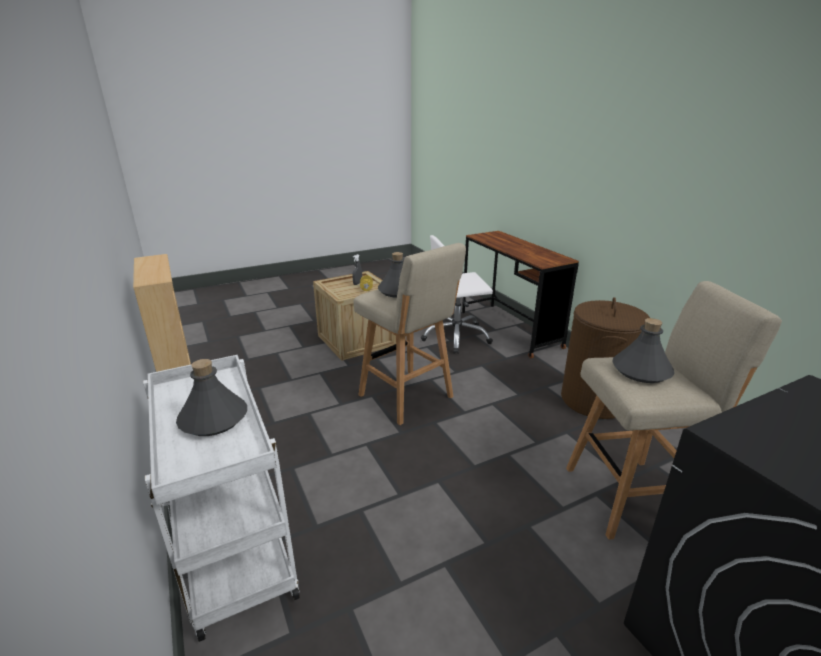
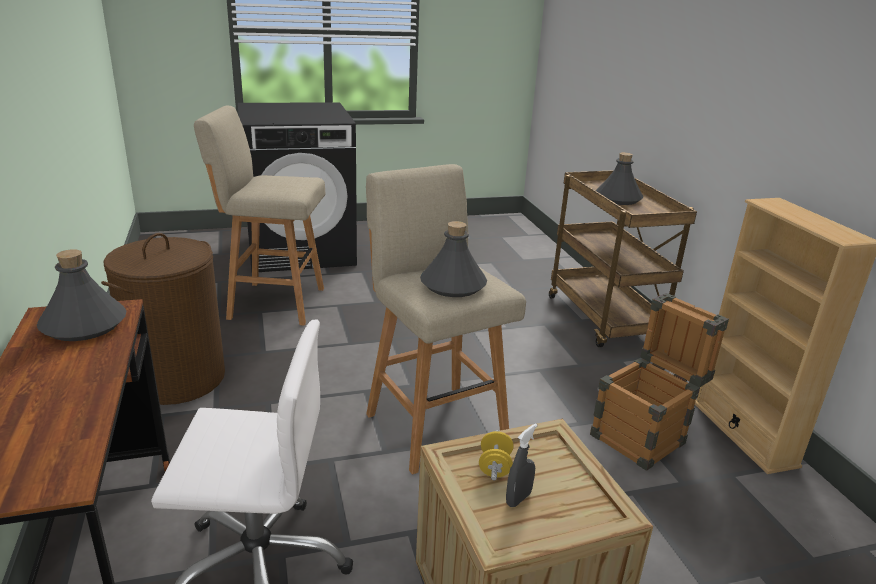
camera: 170 degrees left, 0 degrees up
white cart [143,355,300,642] -> brown cart [549,170,697,347]
grey bottle [613,318,674,383] -> grey bottle moved to [37,249,126,341]
none -> crate [590,293,729,471]

